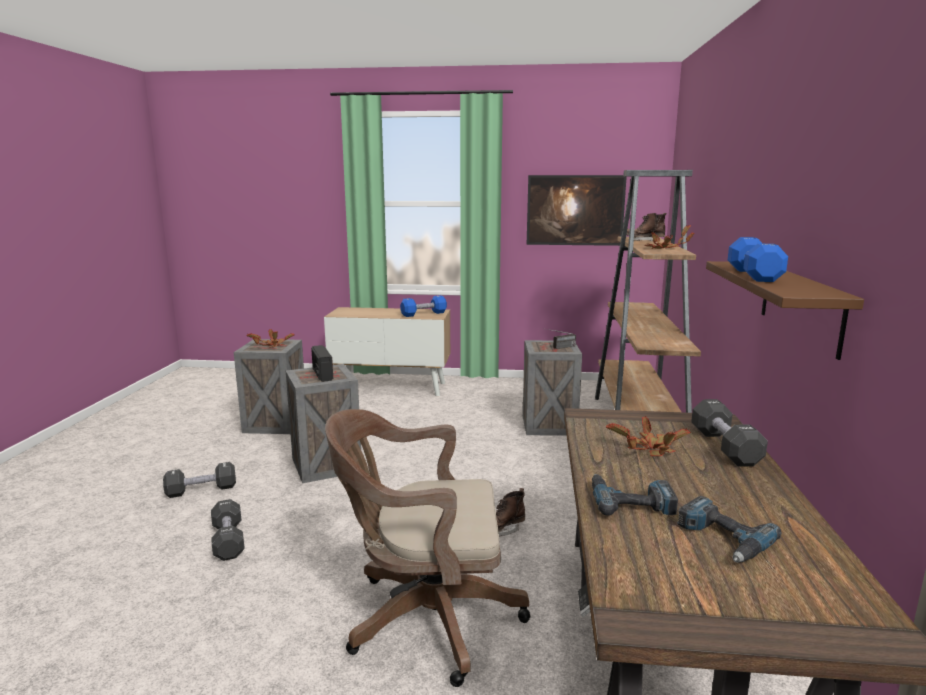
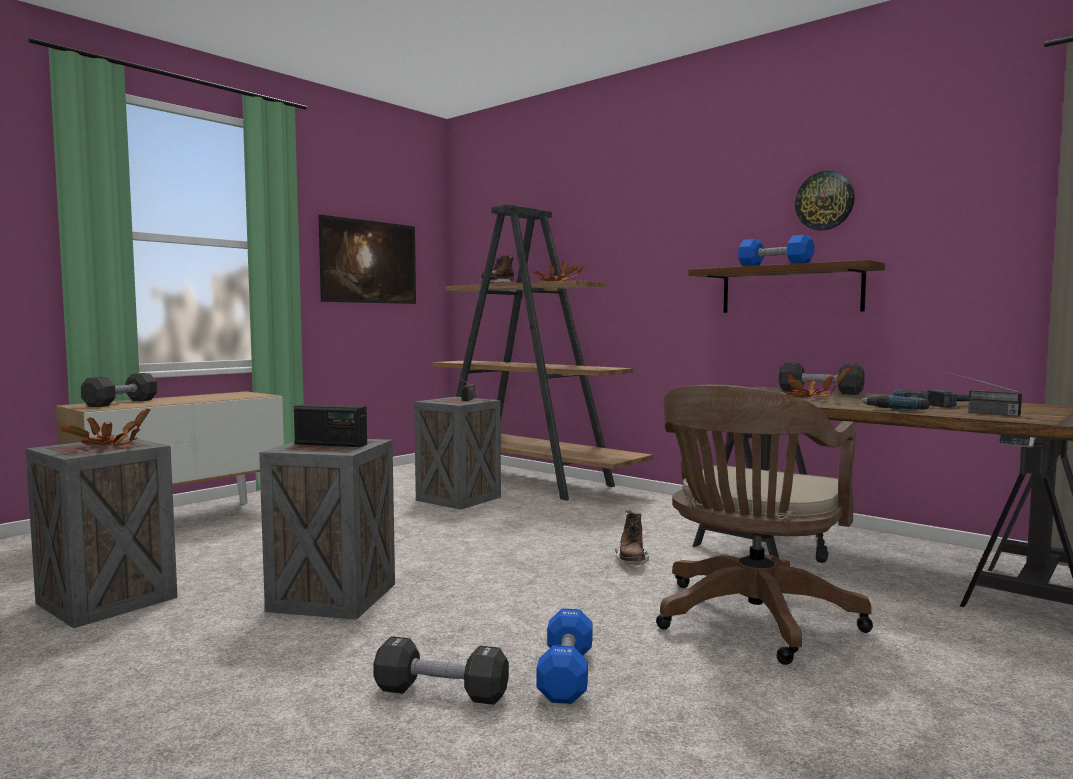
camera: 55 degrees left, 10 degrees down
black dumbbell [163,462,236,498] -> black dumbbell moved to [81,373,157,407]
blue dumbbell [400,295,447,317] -> blue dumbbell moved to [537,608,593,704]
none -> wall clock [795,171,855,230]
none -> radio [947,372,1022,416]

